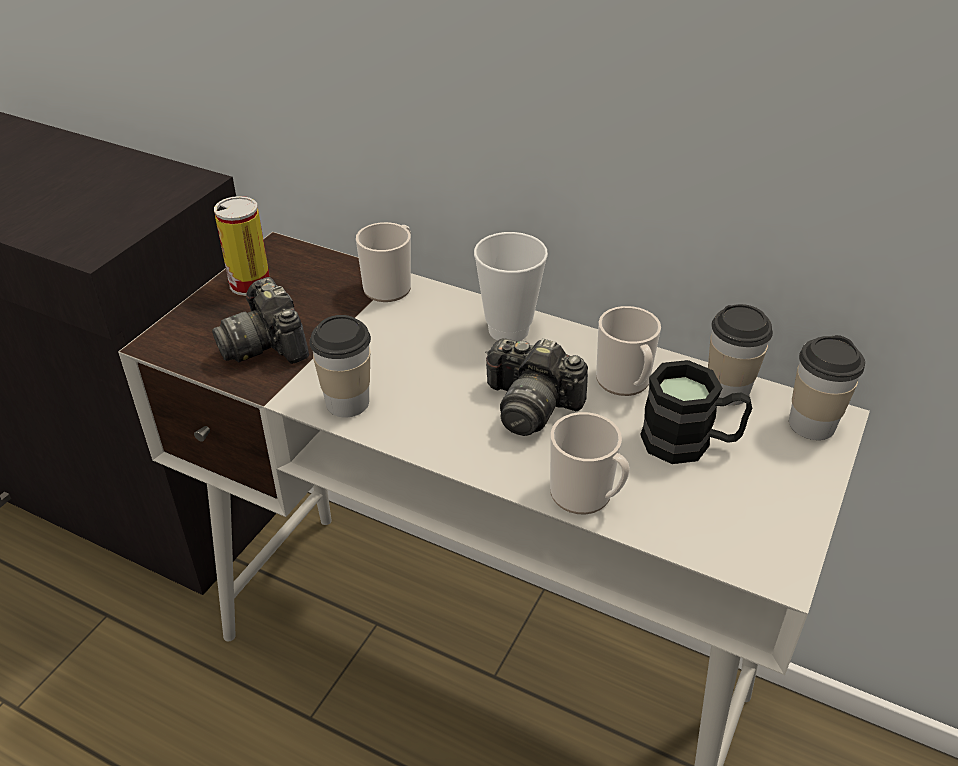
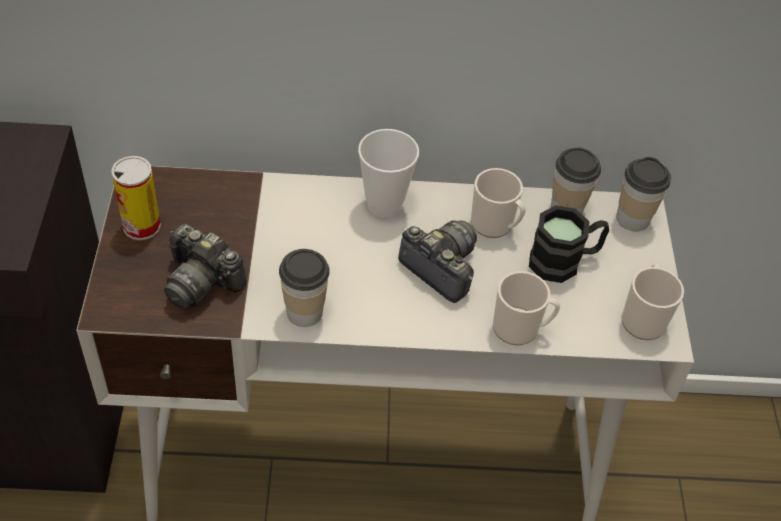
camera: 30 degrees left, 10 degrees up
mug [356,222,411,302] -> mug moved to [622,263,684,340]
camera [485,338,588,436] -> camera turned 135 degrees counterclockwise [398,220,477,303]

